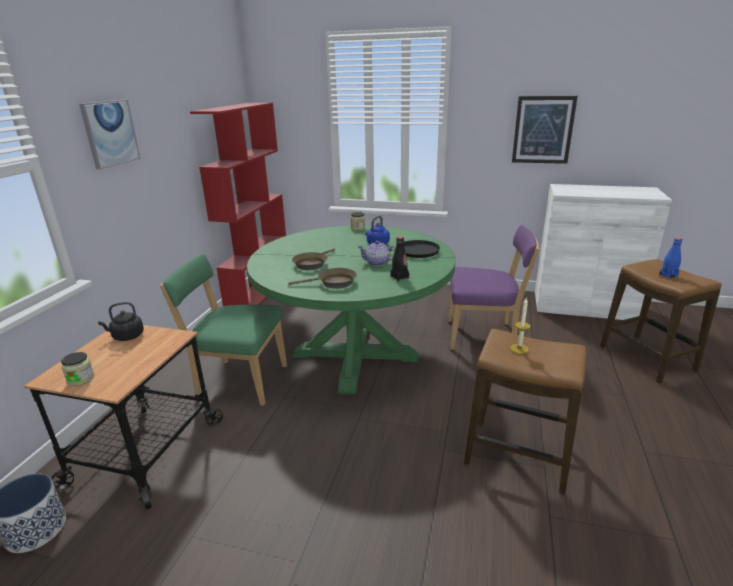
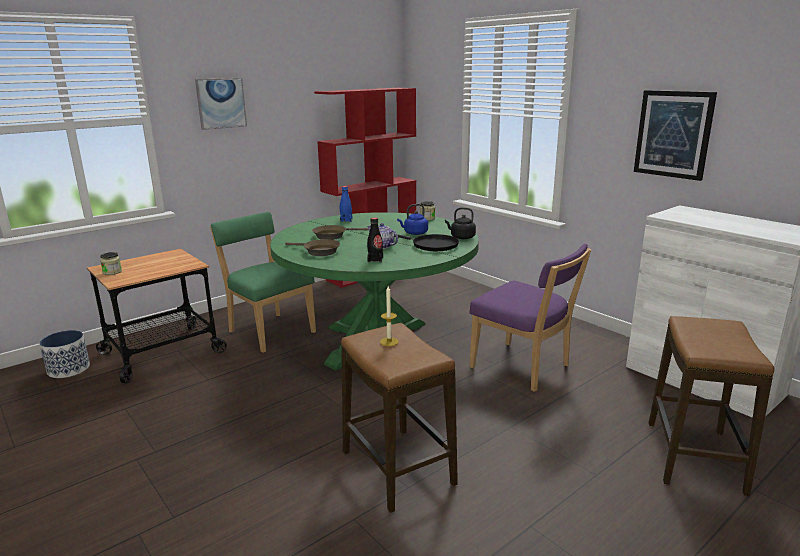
camera: 35 degrees right, 5 degrees down
black kettle [98,302,144,341] -> black kettle moved to [445,207,476,239]
blue bottle [659,238,682,279] -> blue bottle moved to [340,186,352,222]

